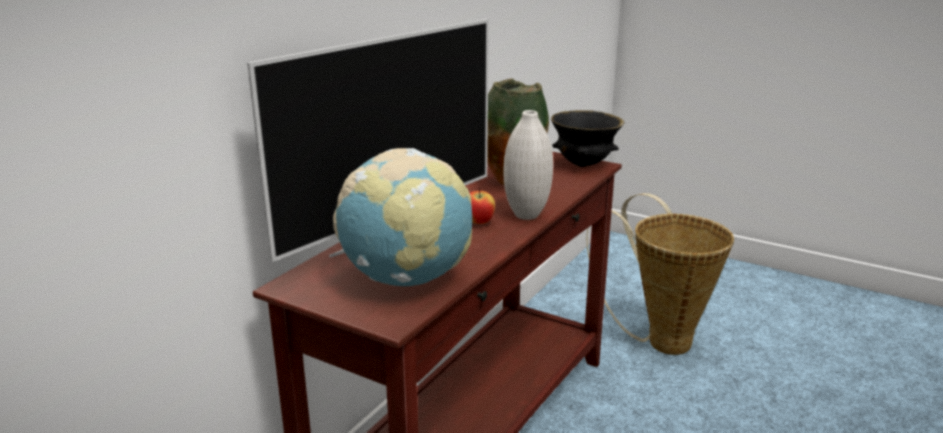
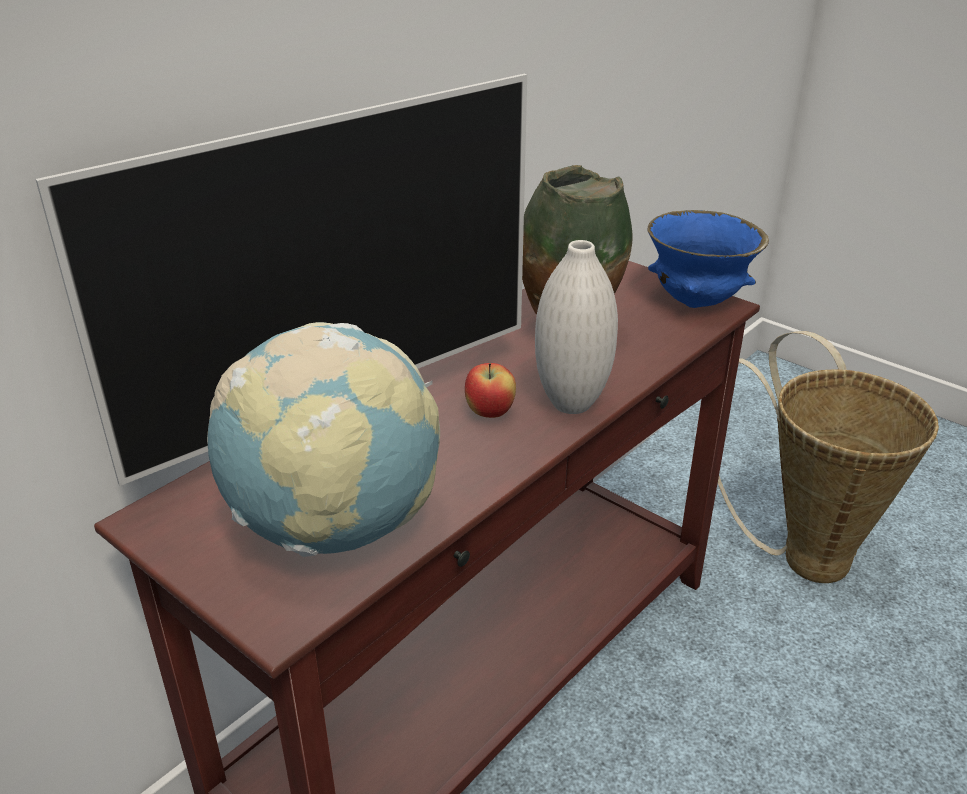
camera: 10 degrees right, 10 degrees up
black bowl [551,110,624,167] -> blue bowl [647,210,769,308]

